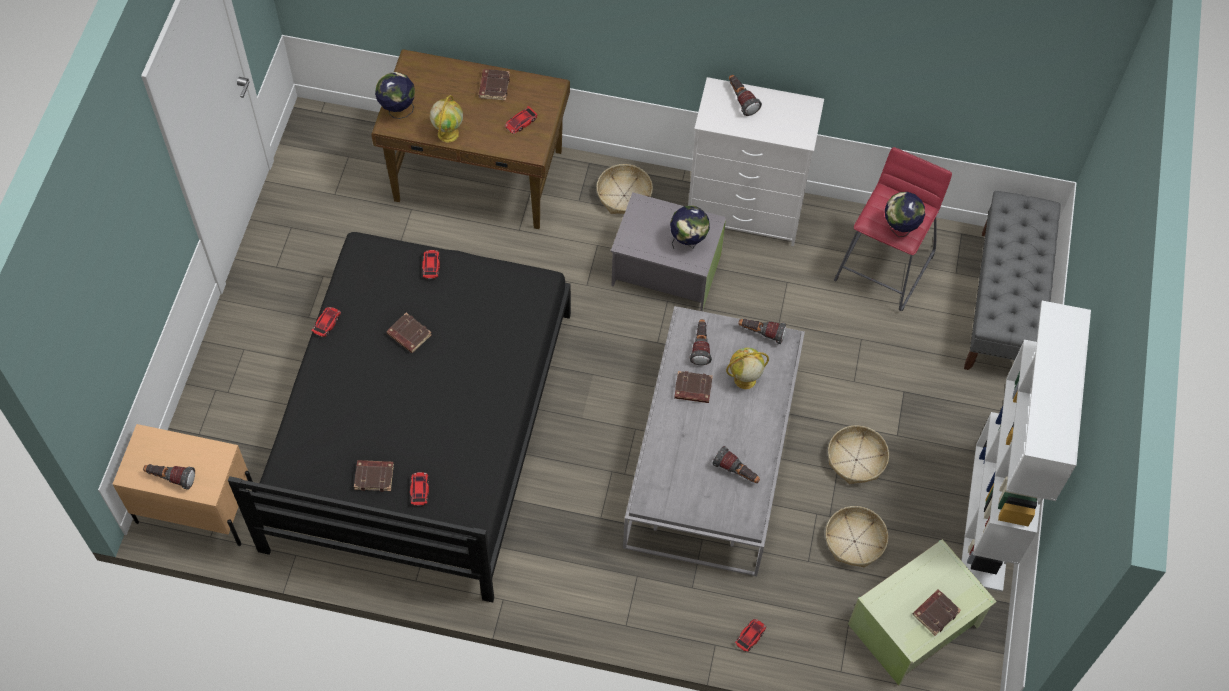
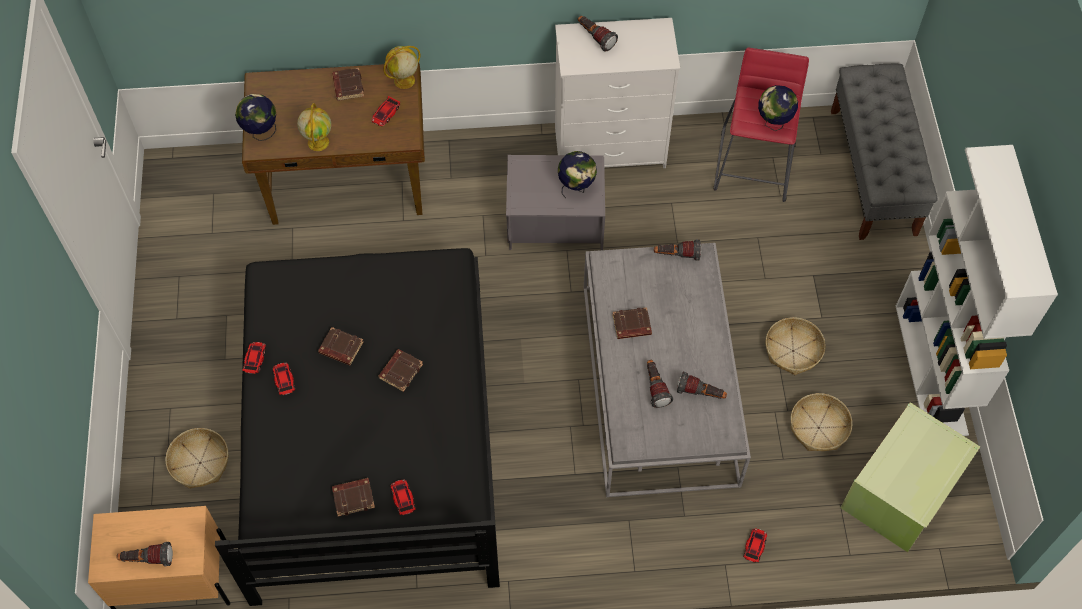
camera: 15 degrees left, 0 degrees up
toy car [422,250,440,279] -> toy car moved to [273,363,295,395]
basket [596,164,653,214] -> basket moved to [165,428,229,489]
flashlight [690,319,712,365] -> flashlight moved to [647,360,673,408]
globe [726,348,769,389] -> globe moved to [383,46,420,89]
brown book [913,590,961,636] -> brown book moved to [378,349,423,392]

